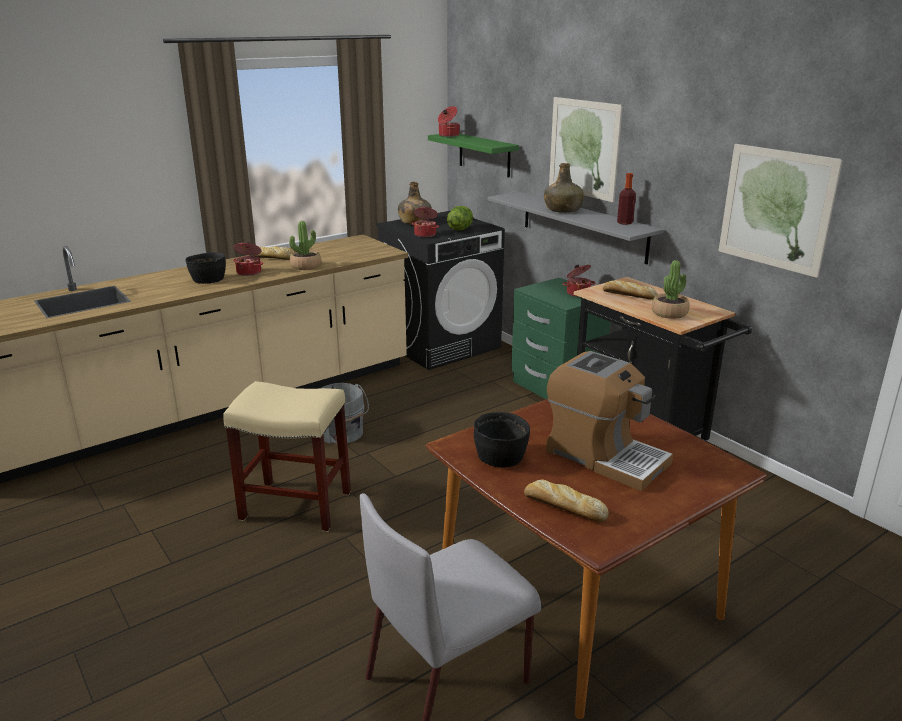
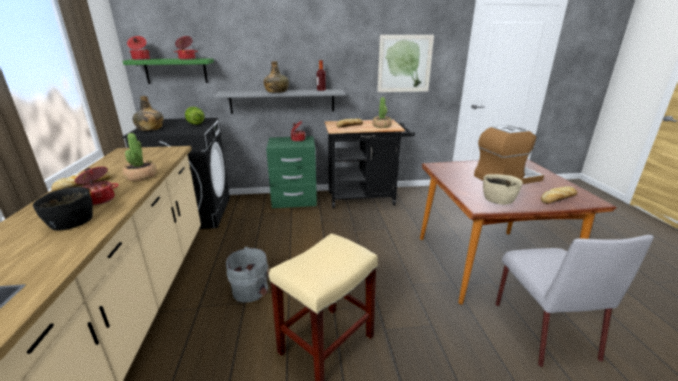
camera: 60 degrees left, 0 degrees up
cooking pot [412,207,439,237] -> cooking pot moved to [174,36,198,60]
black bowl [474,412,530,468] -> beige bowl [483,174,523,205]
picture [549,97,623,202] -> none

